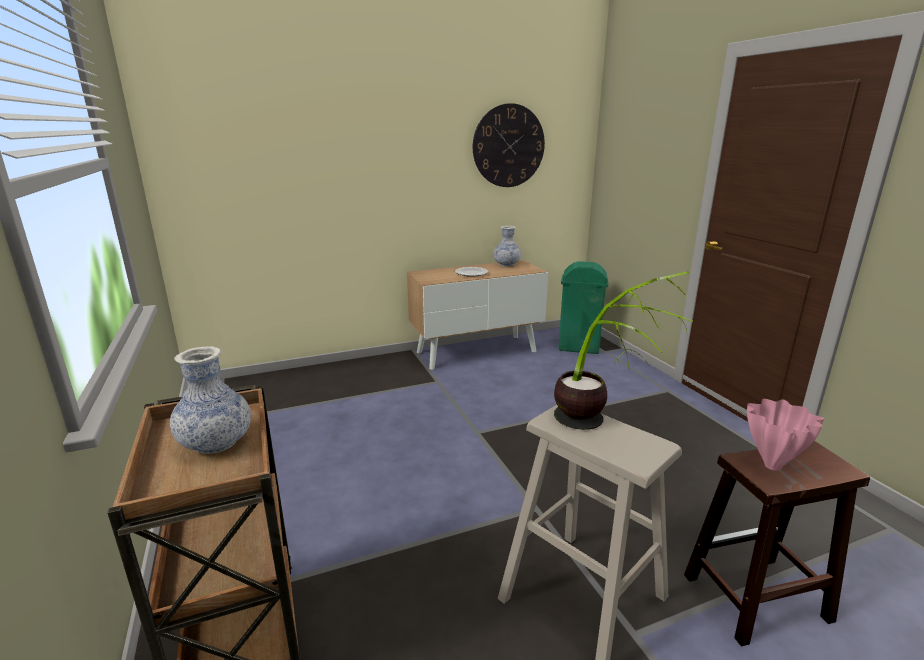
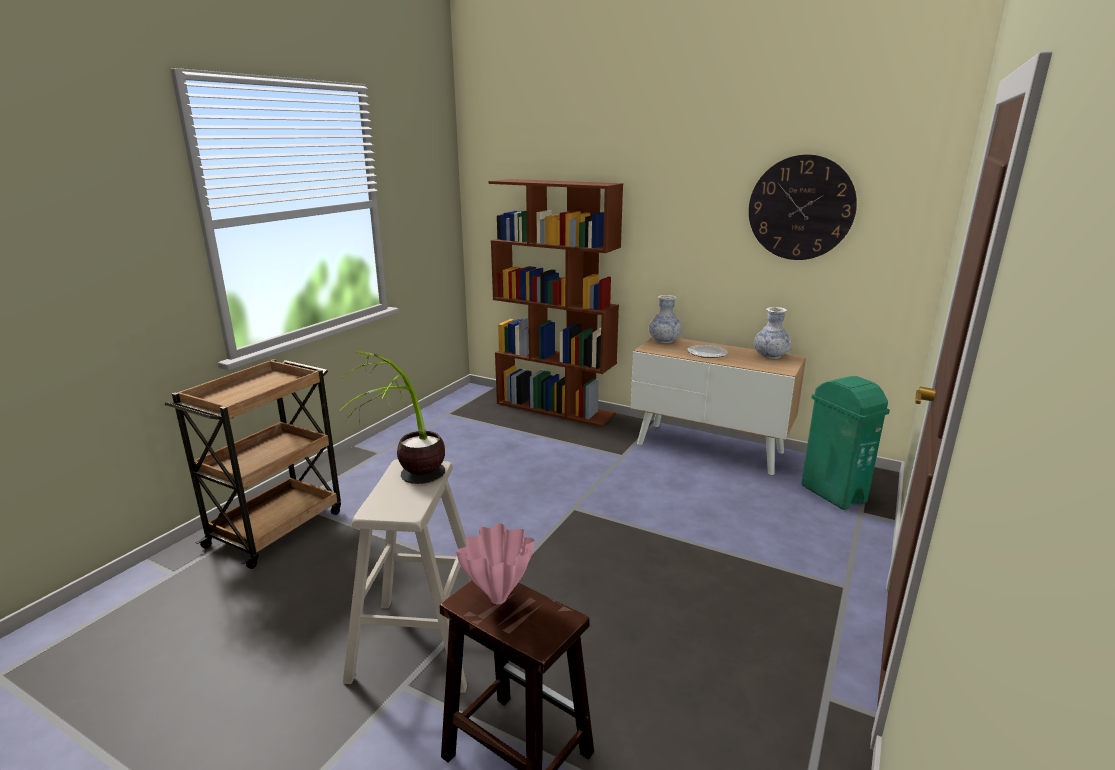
camera: 50 degrees right, 0 degrees up
vase [170,346,251,454] -> vase moved to [649,295,682,343]
none -> brown bookcase [488,179,623,427]

